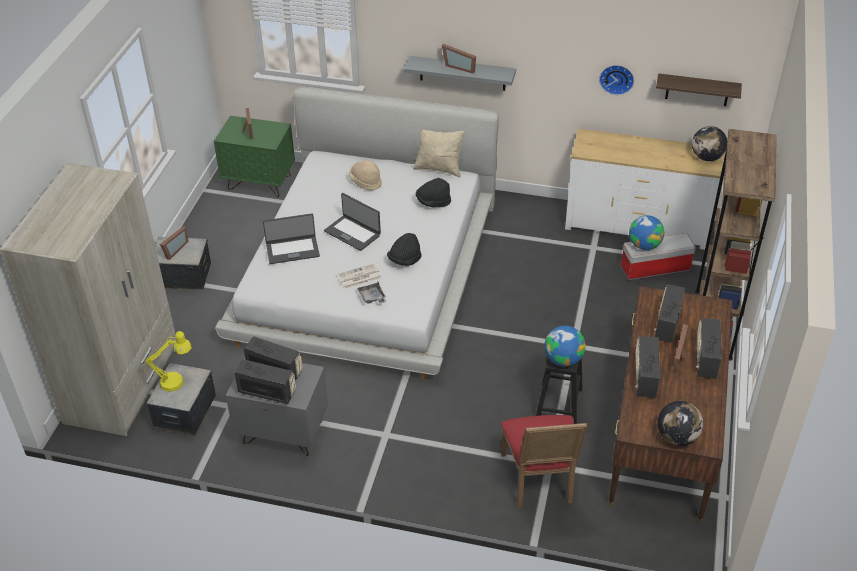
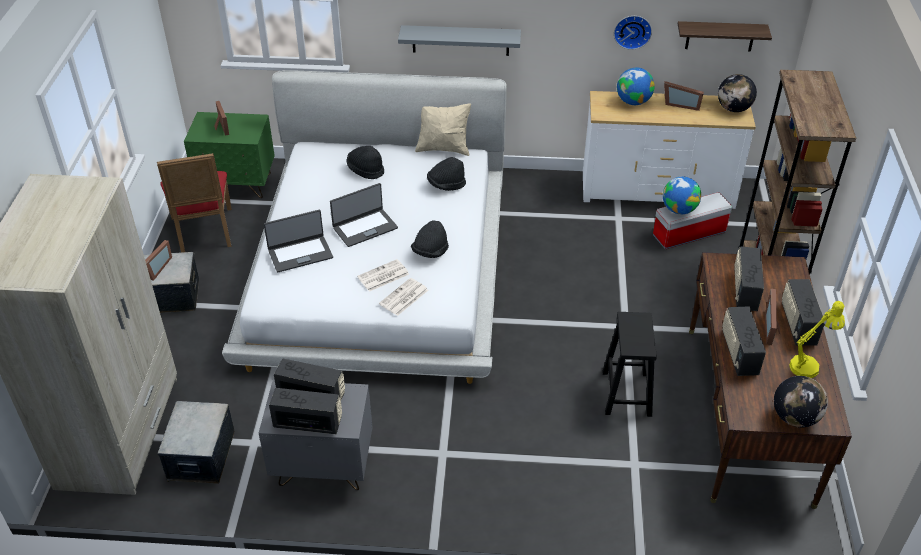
camera: 10 degrees left, 0 degrees up
yellow table lamp [145,331,192,392] -> yellow table lamp moved to [789,301,845,378]
laptop [324,193,381,251] -> laptop turned 60 degrees counterclockwise [330,183,398,247]
beige hat [349,161,382,191] -> black hat [347,146,384,179]
grey tray [357,282,386,304] -> newspaper [379,278,428,316]
picture frame [442,44,476,74] -> picture frame moved to [664,81,704,111]
red chair [501,415,587,508] -> red chair moved to [157,153,232,252]
globe [544,326,586,366] -> globe moved to [617,68,655,105]

